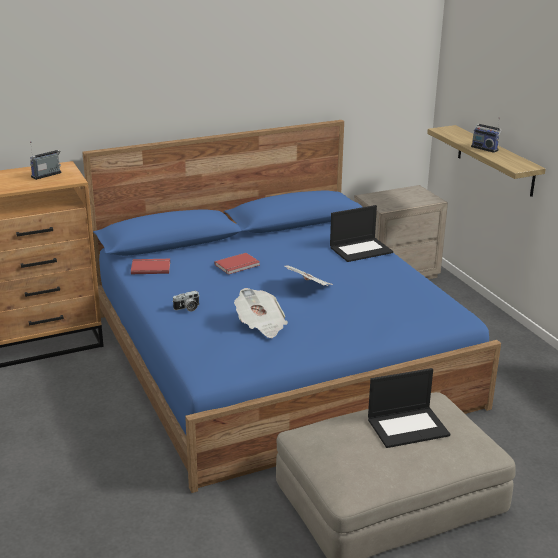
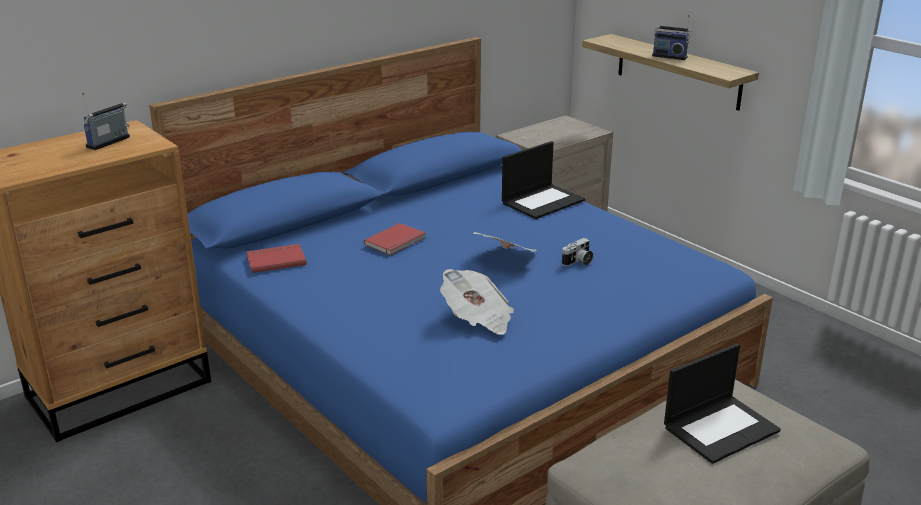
camera: 15 degrees left, 0 degrees up
camera [172,291,199,312] -> camera moved to [562,238,593,266]

